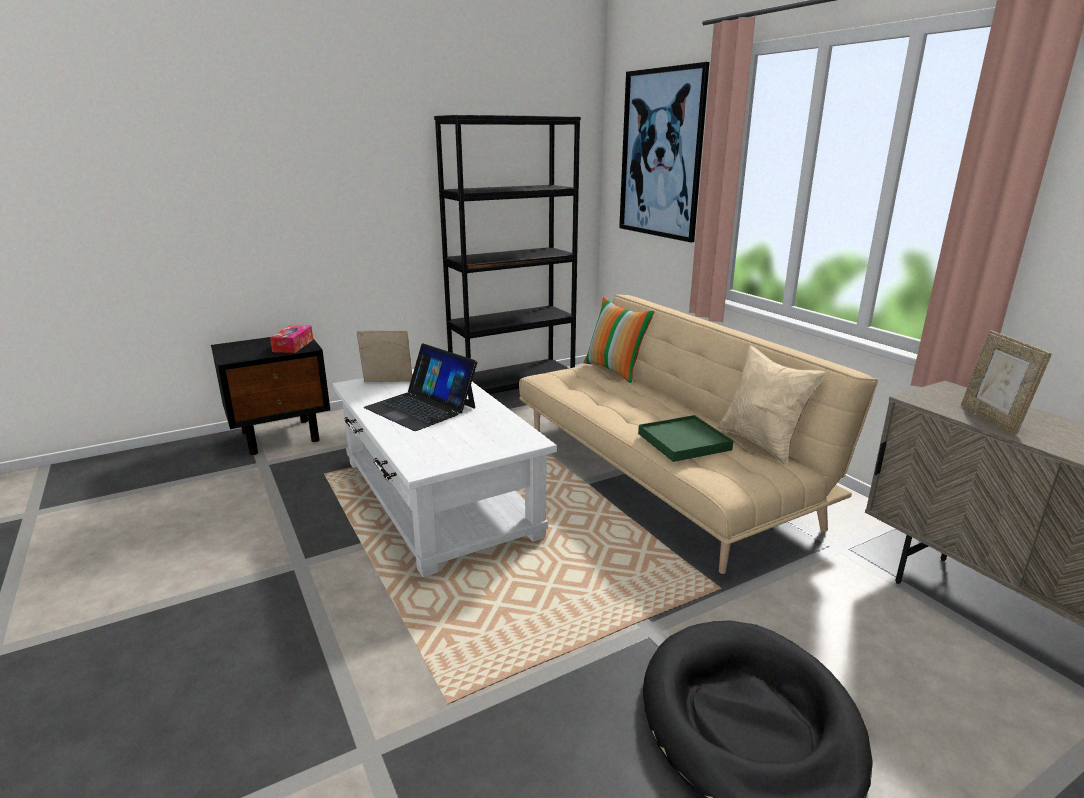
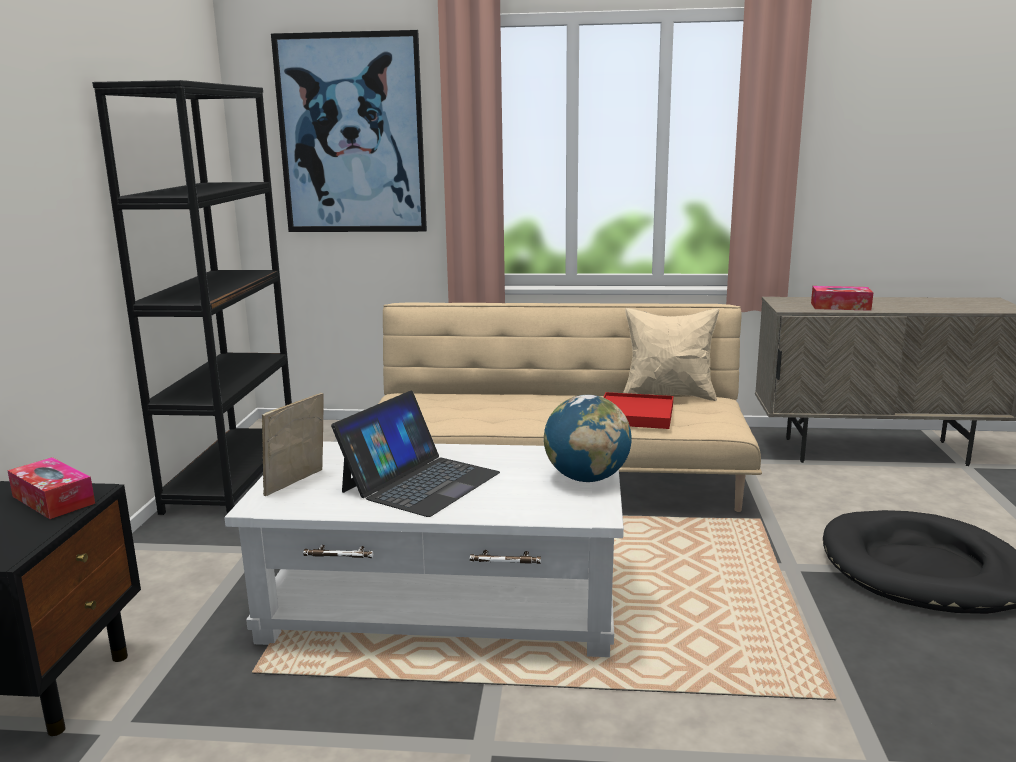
camera: 55 degrees left, 5 degrees down
laptop [364,343,477,431] -> laptop turned 45 degrees counterclockwise [331,390,500,517]
pillow [583,297,655,383] -> none
green tray [638,415,733,462] -> red tray [603,392,673,429]
picture frame [961,330,1052,435] -> tissue box [811,286,873,311]
none -> globe [544,395,632,482]

